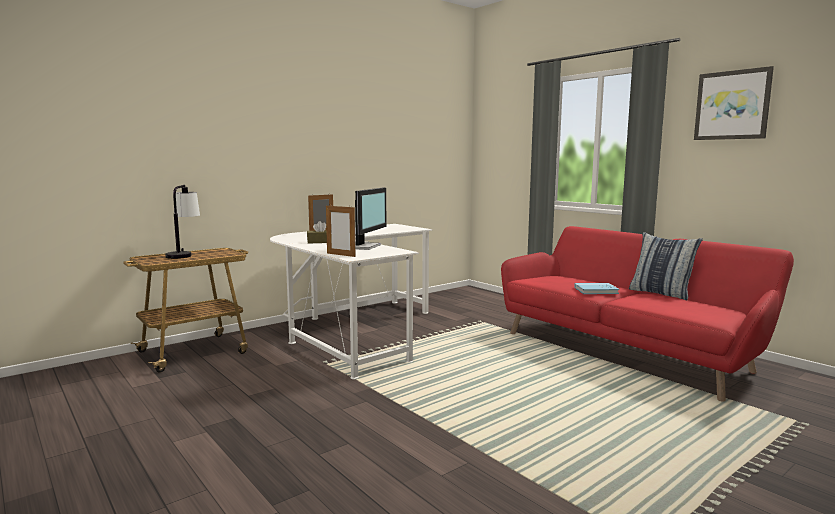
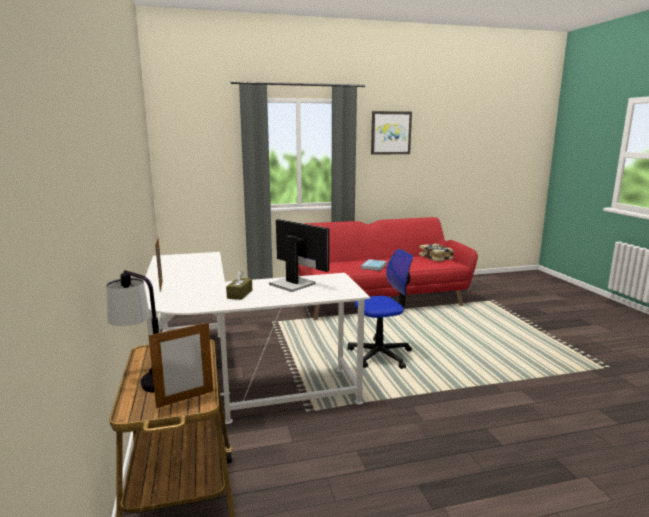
camera: 65 degrees left, 5 degrees up
picture frame [326,205,356,257] -> picture frame moved to [148,322,213,408]
pillow [629,232,703,300] -> none
none -> office chair [347,249,413,369]
none -> book [419,244,454,261]

